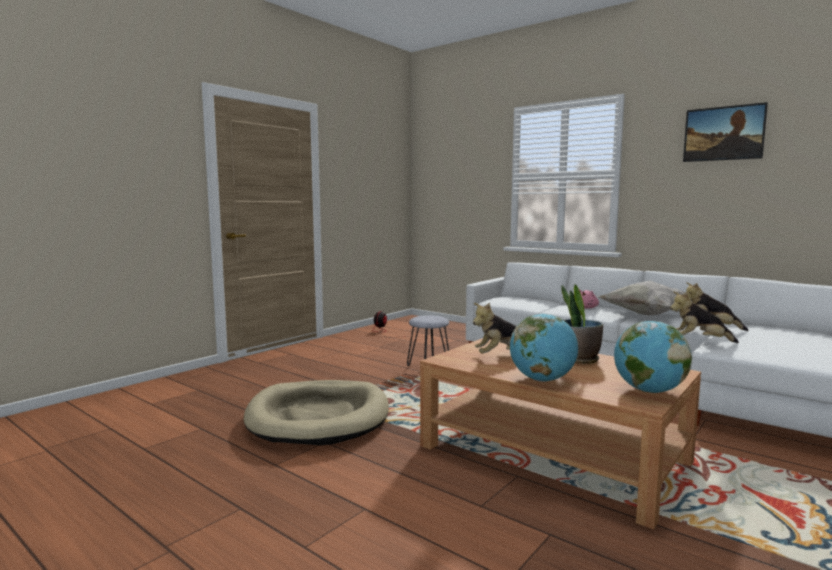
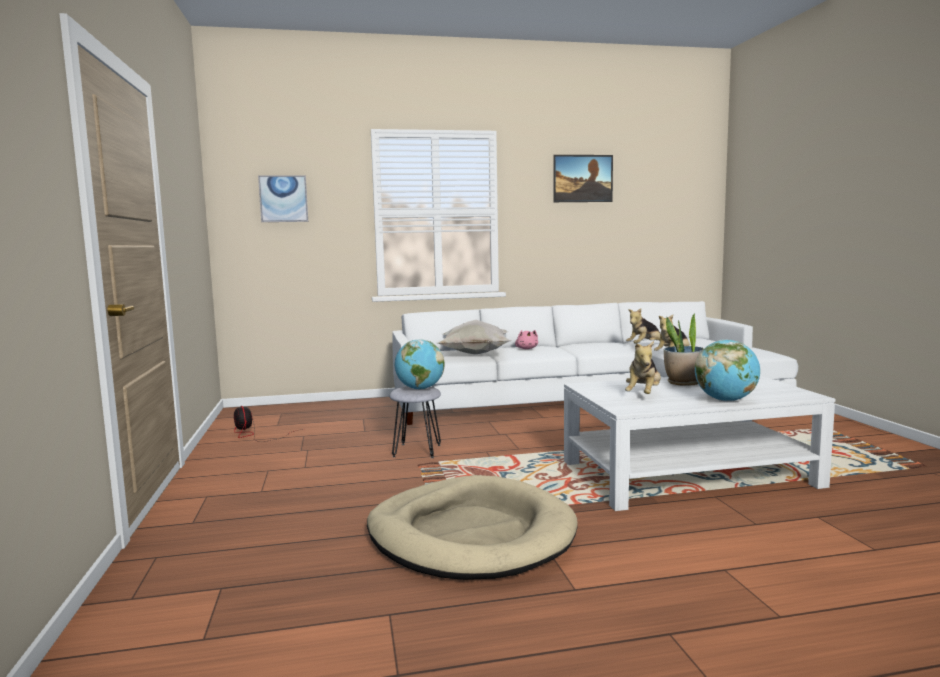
camera: 50 degrees left, 0 degrees up
brown coffee table [420,338,701,529] -> white coffee table [564,376,835,511]
white pillow [596,280,692,316] -> white pillow moved to [438,320,511,355]
globe [614,321,692,393] -> globe moved to [395,339,445,390]
none -> picture [258,175,308,222]

